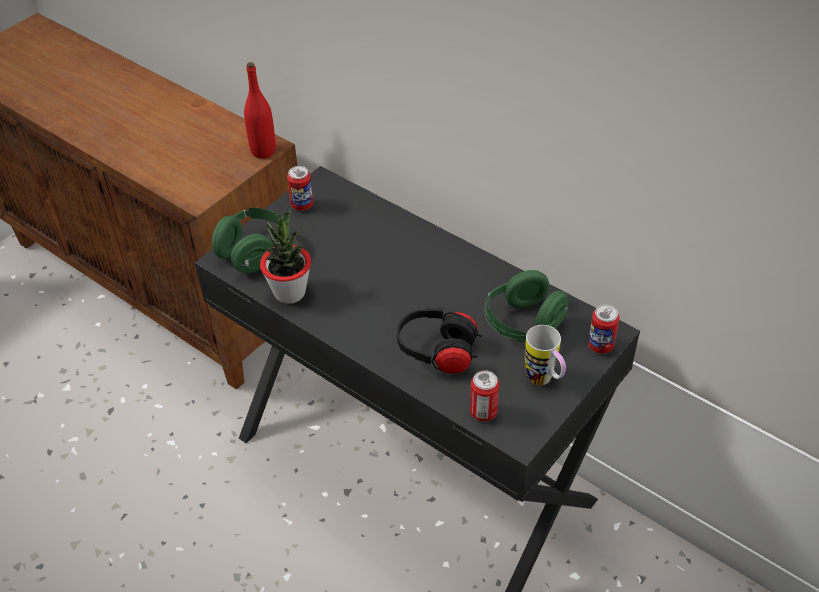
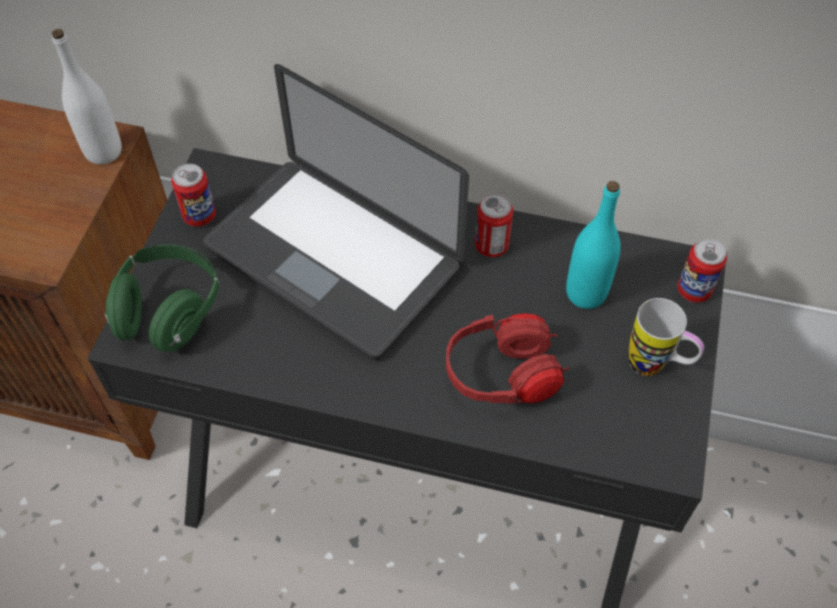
camera: 25 degrees left, 10 degrees up
red bottle [244,62,276,158] -> white bottle [52,29,122,164]
potted plant [260,205,311,304] -> none
black headphones [397,308,482,374] -> red headphones [446,313,569,404]
can [470,370,499,421] -> can moved to [475,194,513,257]
green headphones [485,270,569,342] -> turquoise bottle [566,181,621,309]
none -> laptop [203,64,469,360]

